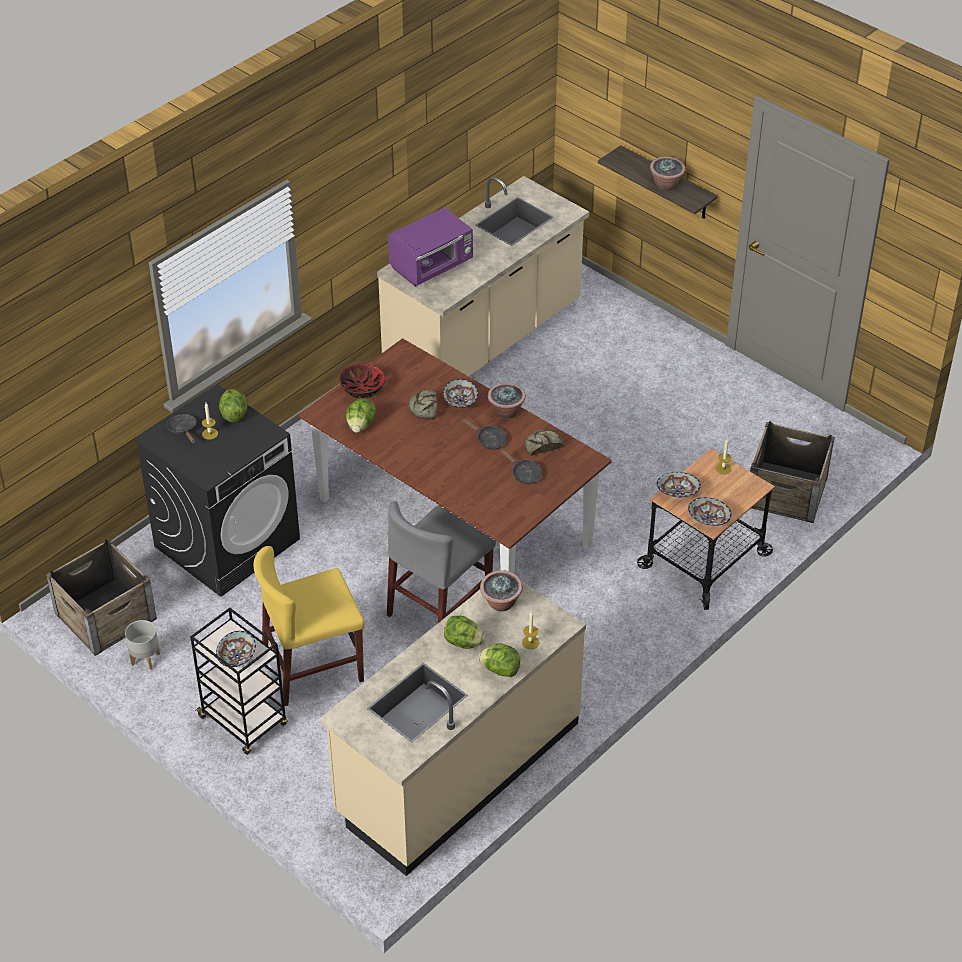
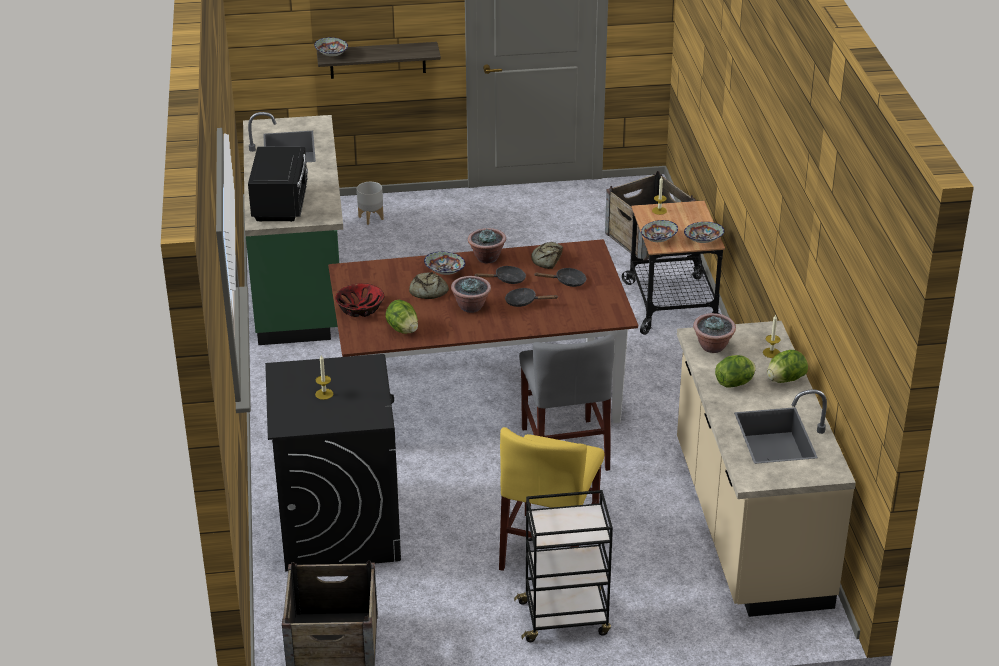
camera: 50 degrees left, 10 degrees down
grey planter [125,620,160,670] -> grey planter moved to [357,182,384,225]
black frying pan [166,414,197,443] -> black frying pan moved to [505,288,557,307]
bowl [216,631,256,667] -> bowl moved to [314,37,348,56]
lettuce [219,389,248,422] -> none
beige counter [377,176,589,376] -> green counter [243,112,343,345]
purple microwave [388,207,473,287] -> black microwave [248,147,308,222]
potted plant [650,157,685,190] -> potted plant moved to [451,276,491,313]

